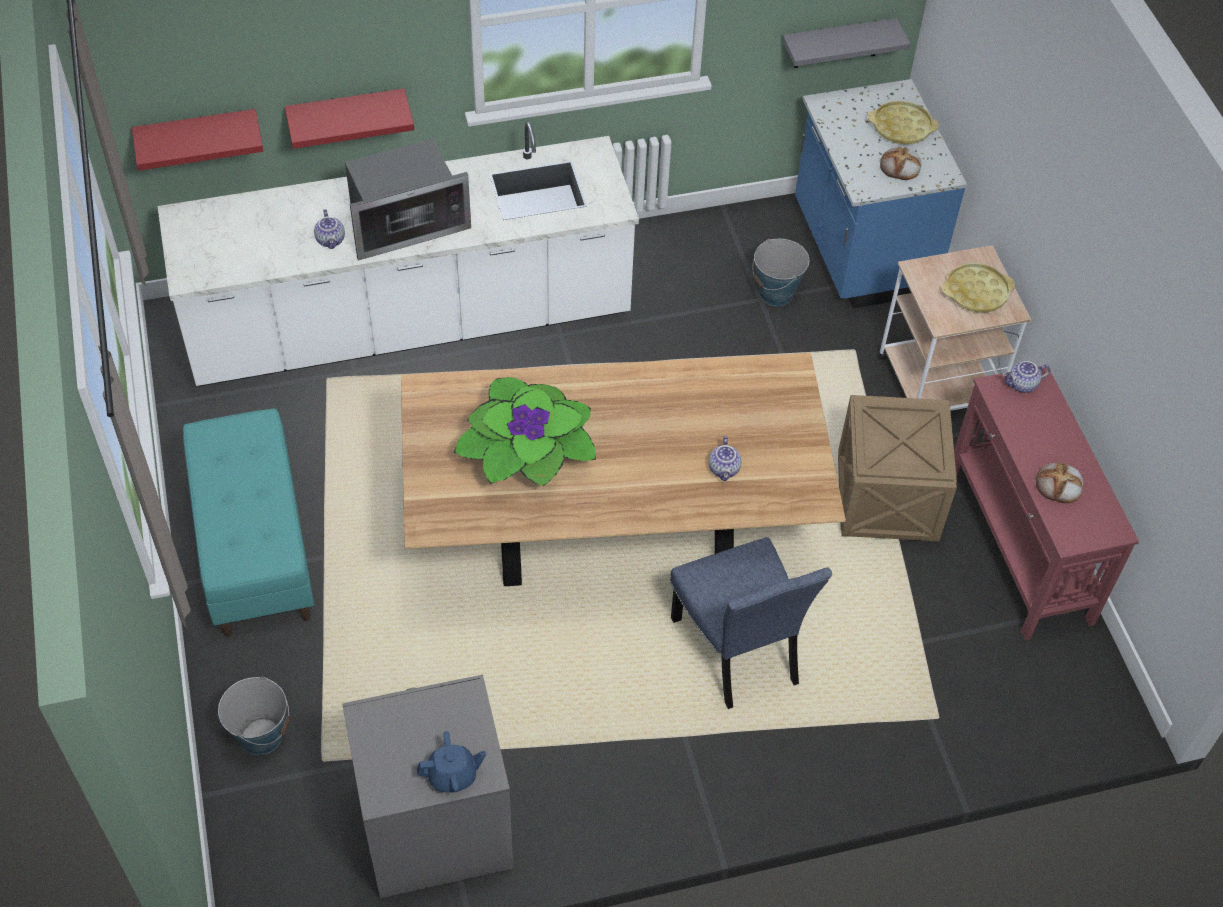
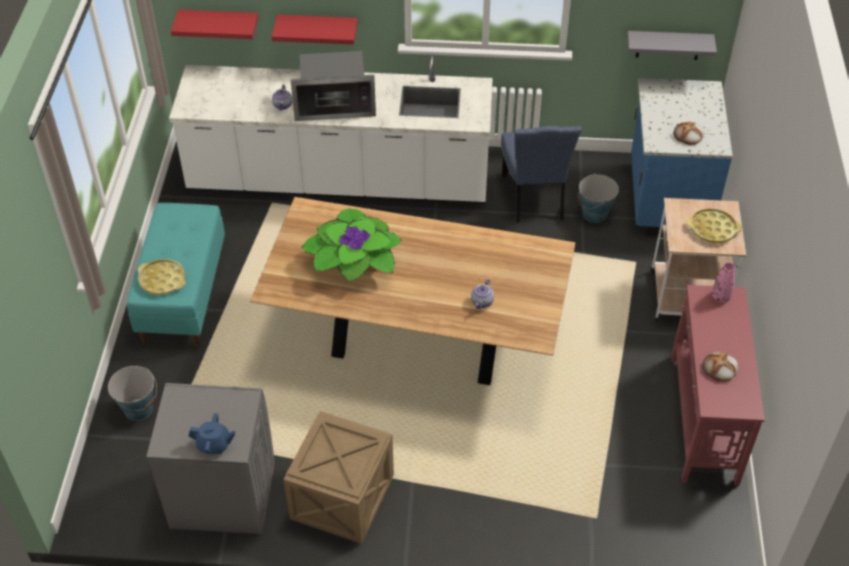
camera: 20 degrees right, 5 degrees down
blue chair [670,537,832,709] -> blue chair moved to [501,126,582,222]
crate [838,395,957,541] -> crate moved to [284,411,394,544]
yellow tray [868,101,939,144] -> yellow tray moved to [138,259,186,295]
teapot [1002,361,1050,393] -> pink vase [712,262,735,302]

